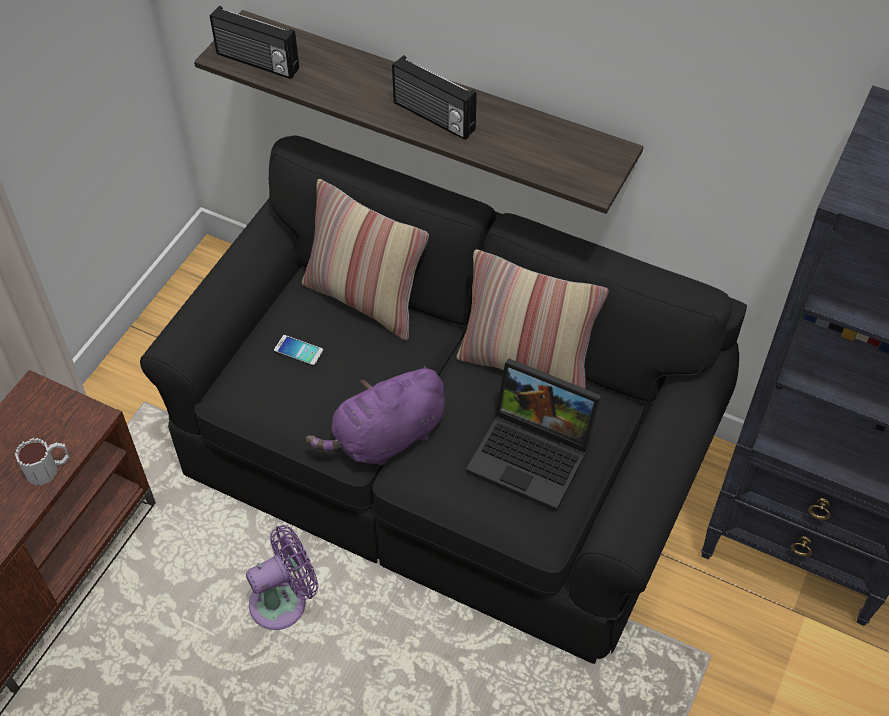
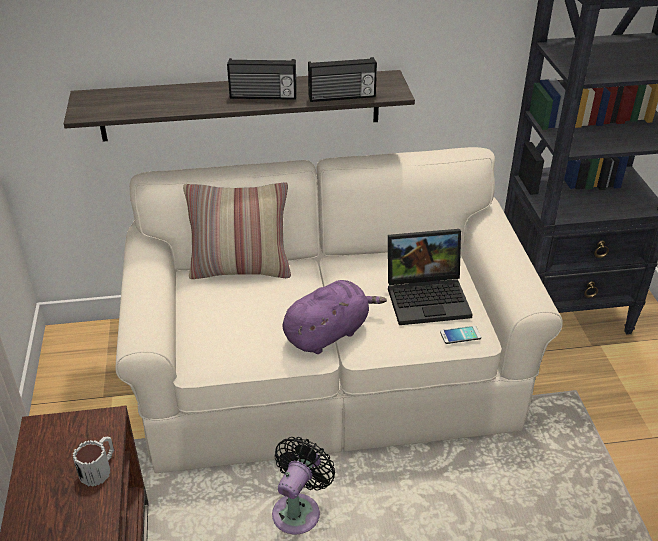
camera: 35 degrees left, 15 degrees down
black sofa [140,135,747,664] -> beige sofa [115,147,563,473]
radio [210,6,299,79] -> radio moved to [308,57,377,102]
purple fan [246,525,318,630] -> black fan [272,437,335,534]
phone [274,335,324,366] -> phone moved to [440,326,481,344]
purple plush toy [305,365,445,465] -> purple plush toy turned 150 degrees counterclockwise [283,280,387,354]
pillow [456,250,609,389] -> none

